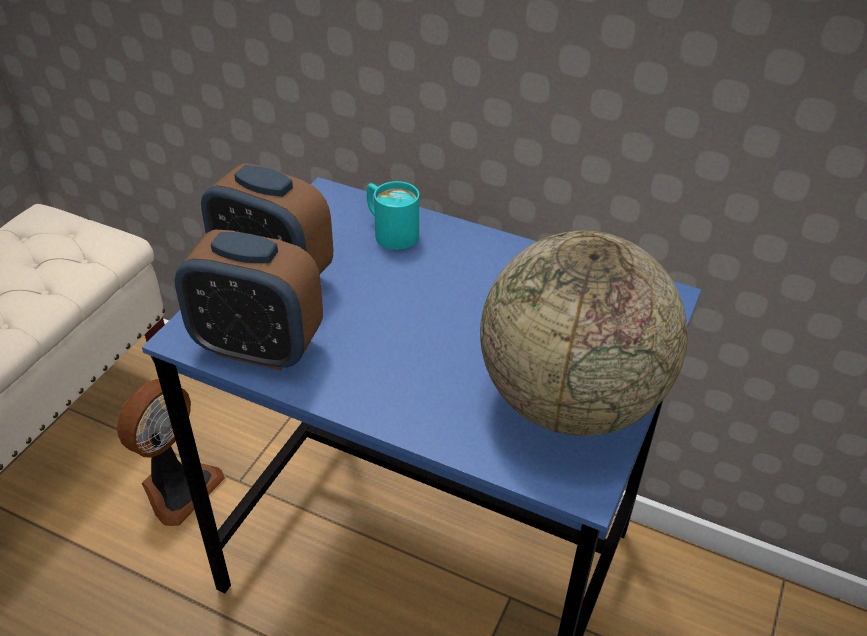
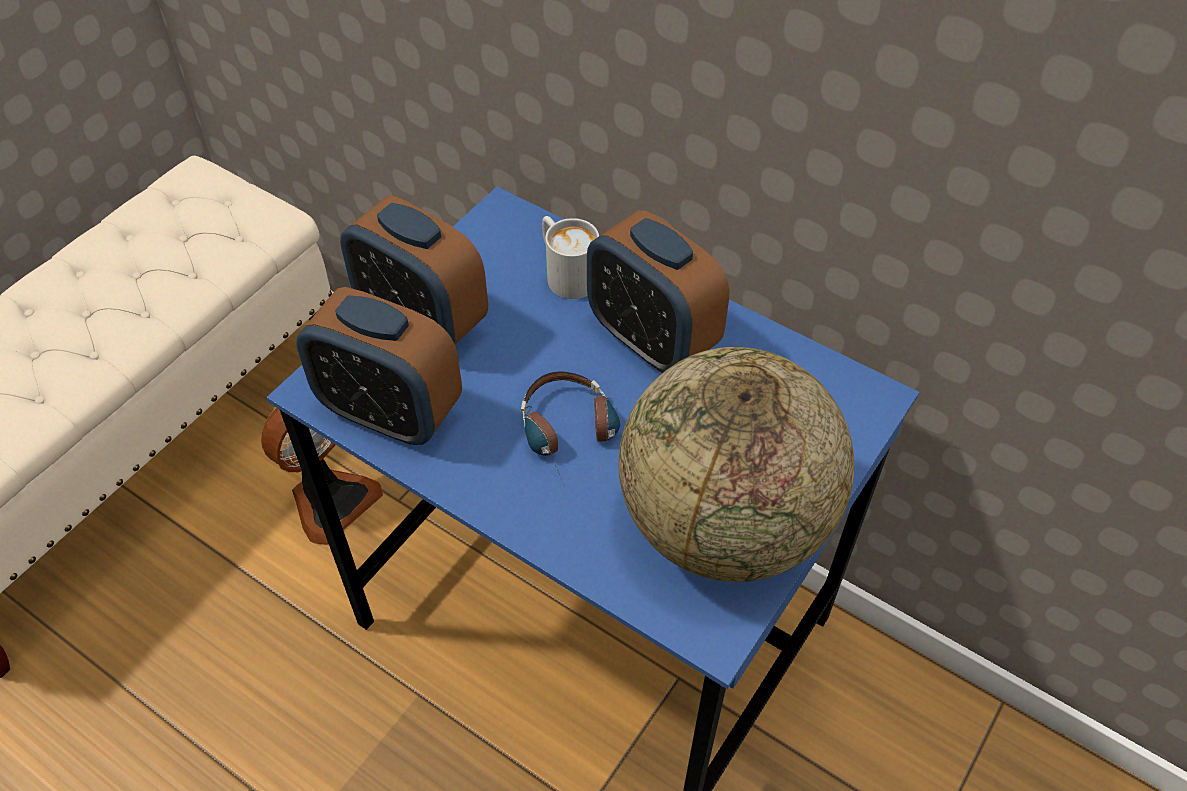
camera: 10 degrees right, 10 degrees up
turquoise mug [367,181,419,250] -> white mug [542,216,599,299]
none -> headphones [521,371,620,485]
none -> alarm clock [587,210,729,373]

